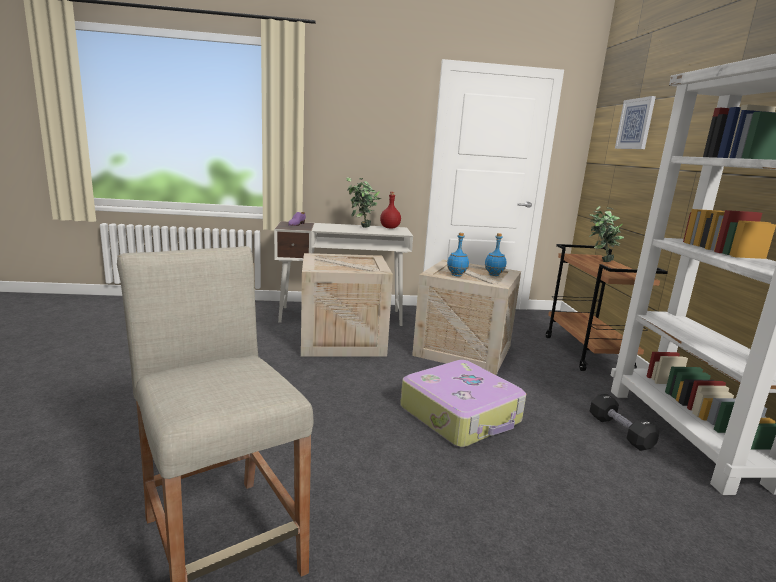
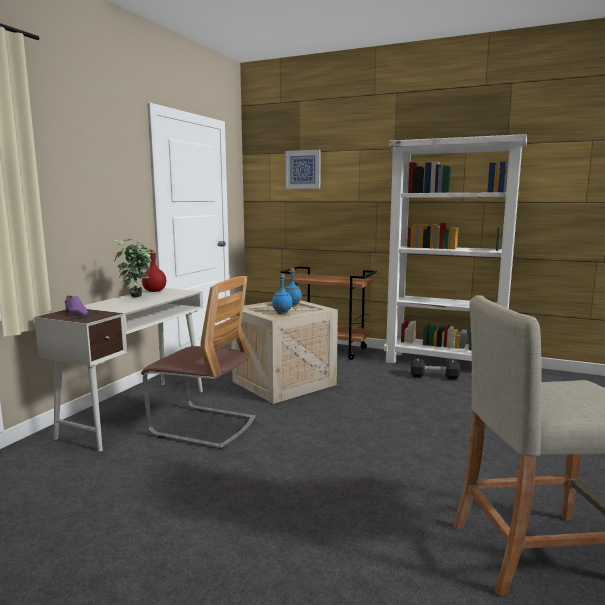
camera: 60 degrees left, 5 degrees down
crate [301,253,393,357] -> chair [141,276,256,449]
suitcase [400,360,526,447] -> none
potted plant [589,206,624,262] -> none

